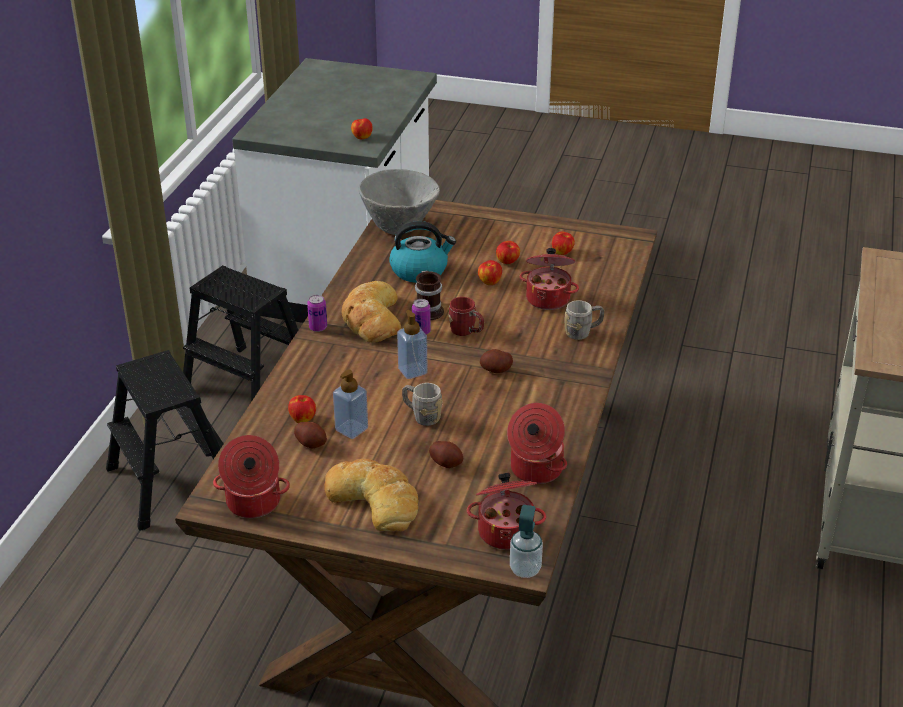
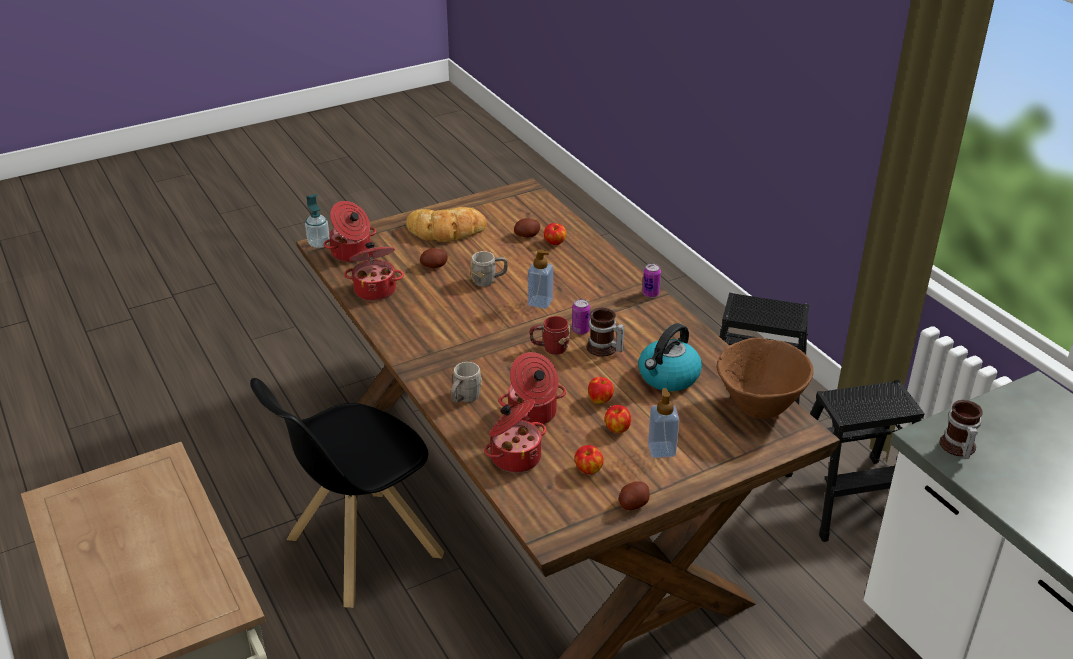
camera: 135 degrees right, 0 degrees up
cooking pot [213,435,290,518] -> cooking pot moved to [484,399,546,473]
soap dispenser [333,370,368,439] -> soap dispenser moved to [648,388,679,458]
bread [342,281,401,343] -> none
apple [351,118,373,140] -> mug [939,400,983,459]
grey bowl [359,169,440,235] -> brown bowl [716,337,814,419]
potato [480,349,513,373] -> potato moved to [619,481,650,510]
none -> black chair [250,378,444,608]

